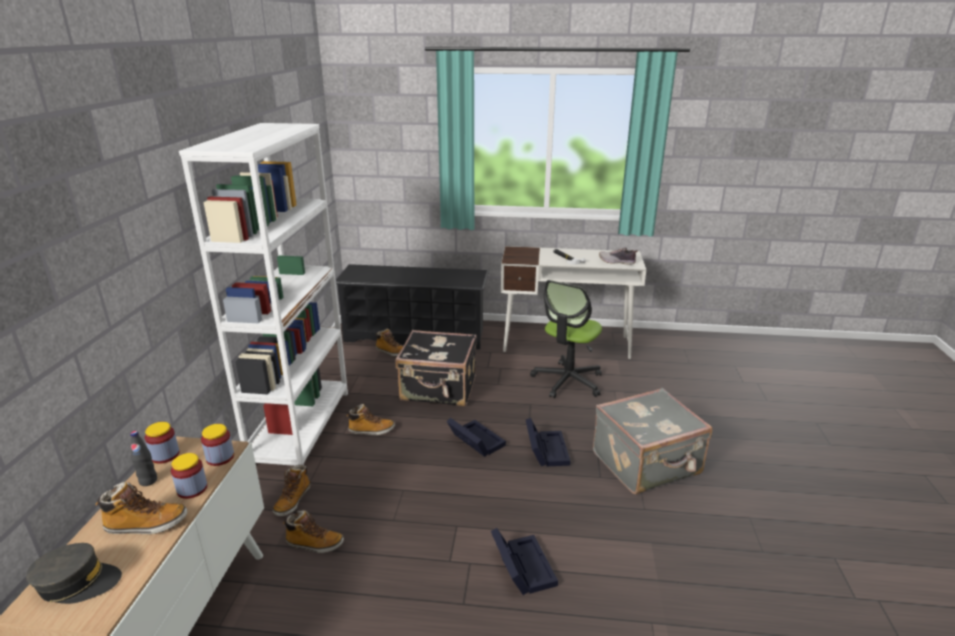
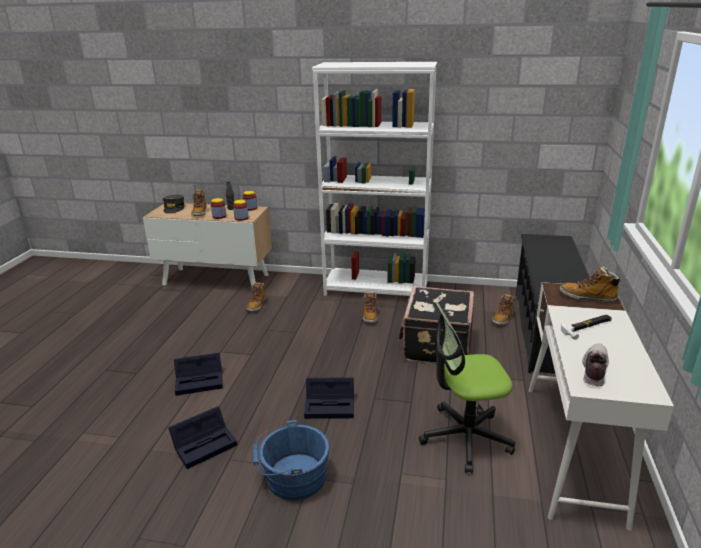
camera: 95 degrees right, 0 degrees up
boot [273,465,310,517] -> boot moved to [560,267,622,303]
black storage box [447,418,506,457] -> black storage box moved to [168,406,237,469]
office chair [530,280,602,398] -> office chair turned 45 degrees counterclockwise [419,302,515,473]
grey suitcase [593,388,712,494] -> blue bucket [253,420,329,500]

